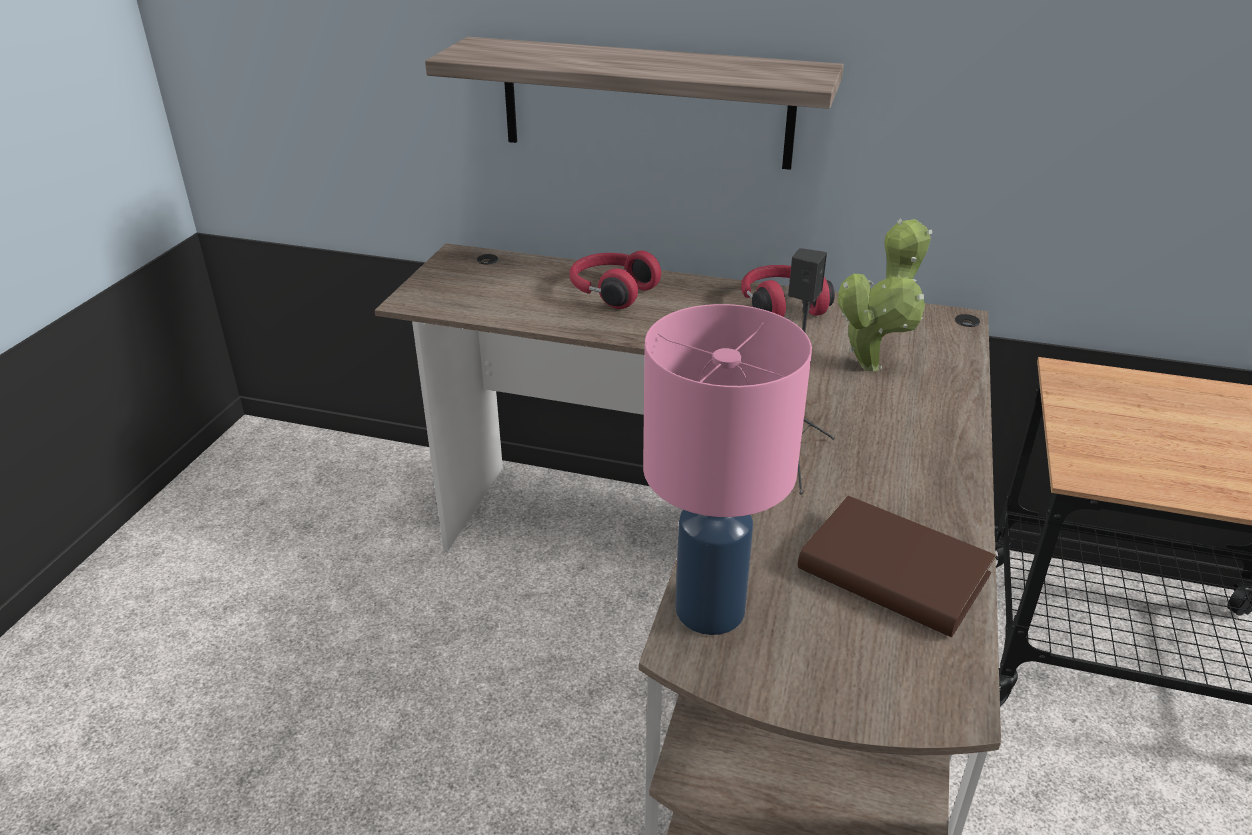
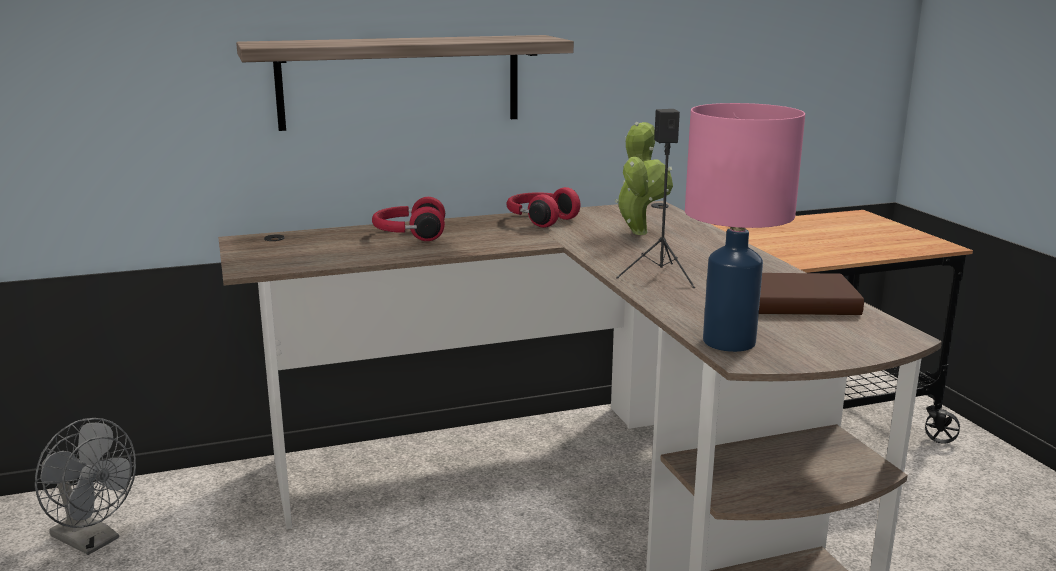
camera: 35 degrees left, 15 degrees down
none -> grey fan [35,418,136,555]

